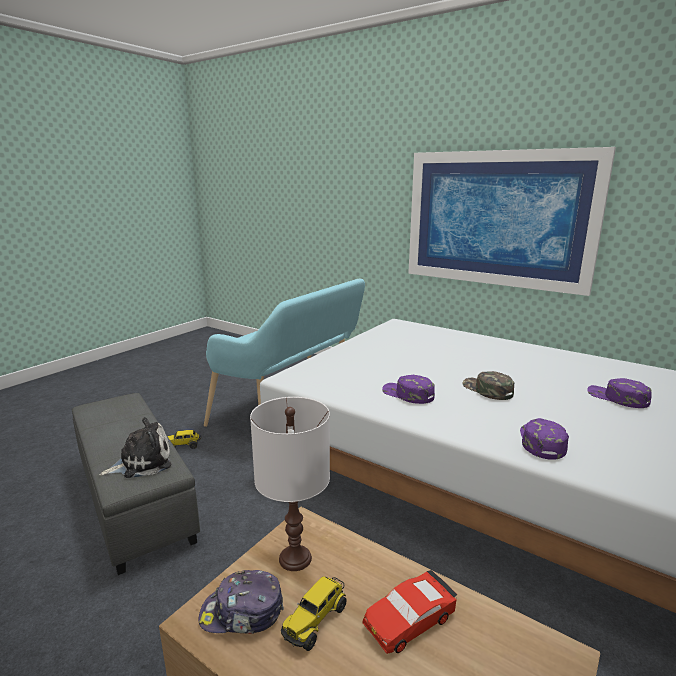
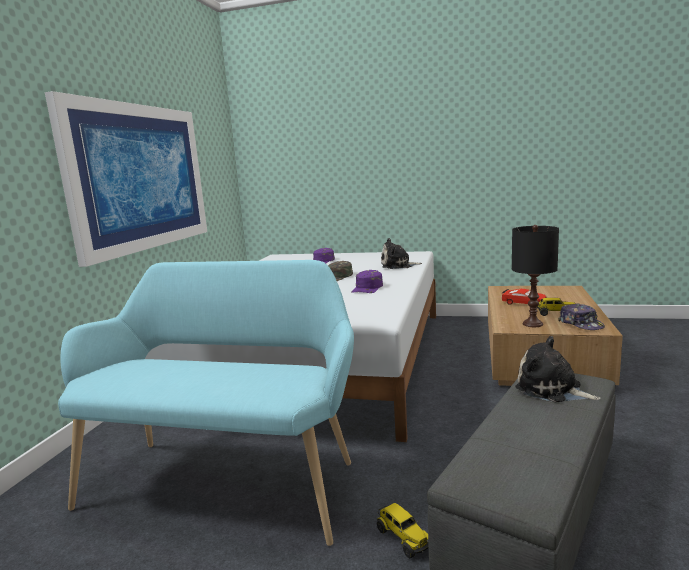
camera: 110 degrees left, 5 degrees down
white table lamp [250,397,330,571] -> black table lamp [512,225,559,327]
purple cap [520,418,569,460] -> plush toy [381,238,422,269]

